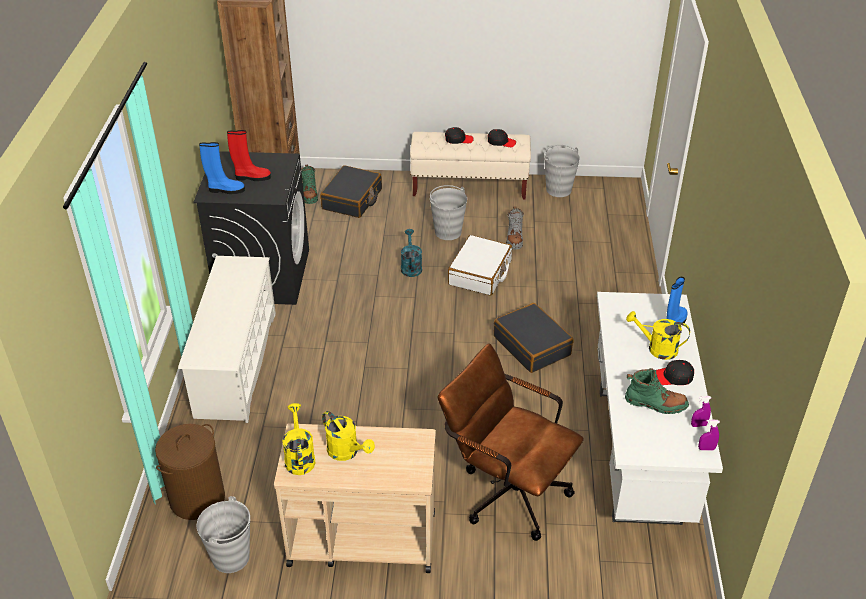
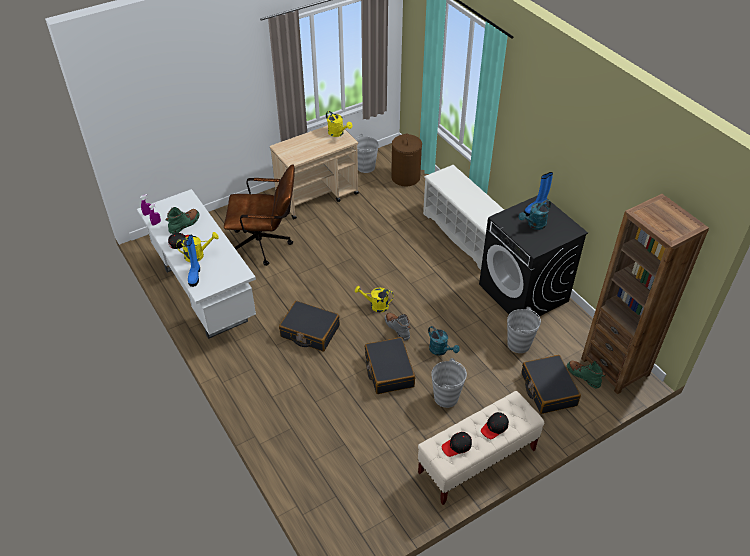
camera: 145 degrees right, 5 degrees up
red boot [227,130,271,181] -> turquoise watering can [519,200,551,230]
yellow watering can [322,411,375,461] -> yellow watering can moved to [355,286,394,313]
white suitcase [448,235,512,295] -> black suitcase [365,337,415,394]
grey boot [506,207,524,249] -> grey boot moved to [385,313,410,341]
grey bucket [544,145,580,197] -> grey bucket moved to [507,307,541,353]
green boot [625,368,689,414] -> green boot turned 150 degrees clockwise [165,207,200,234]

